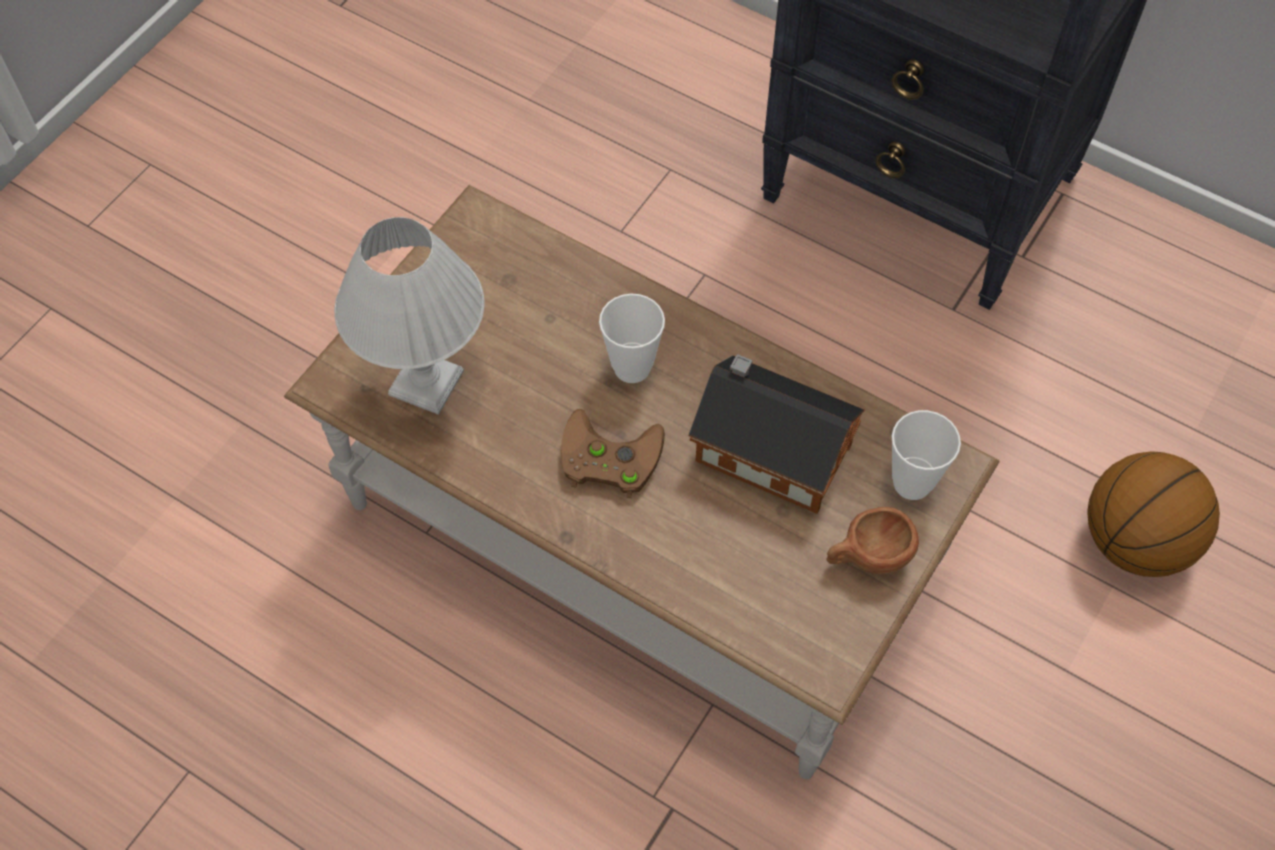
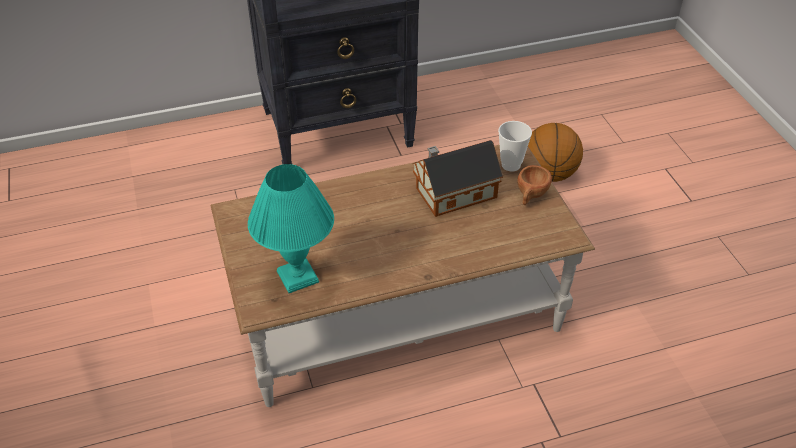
camera: 50 degrees left, 15 degrees down
white table lamp [334,217,484,415] -> turquoise table lamp [248,164,334,293]
brown game controller [561,409,665,498] -> none
cup [599,294,665,383] -> none

